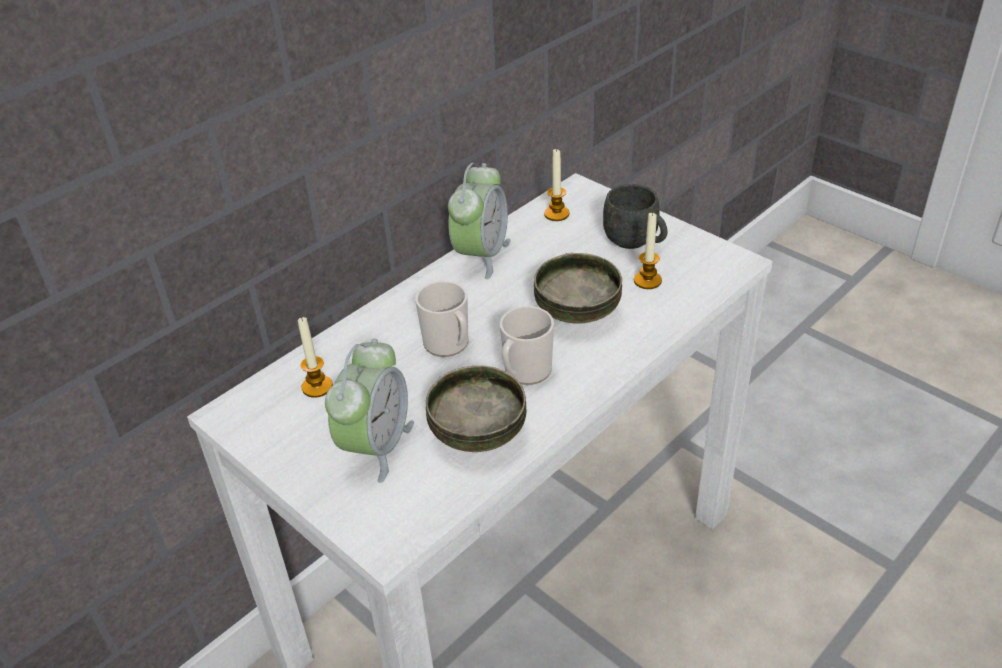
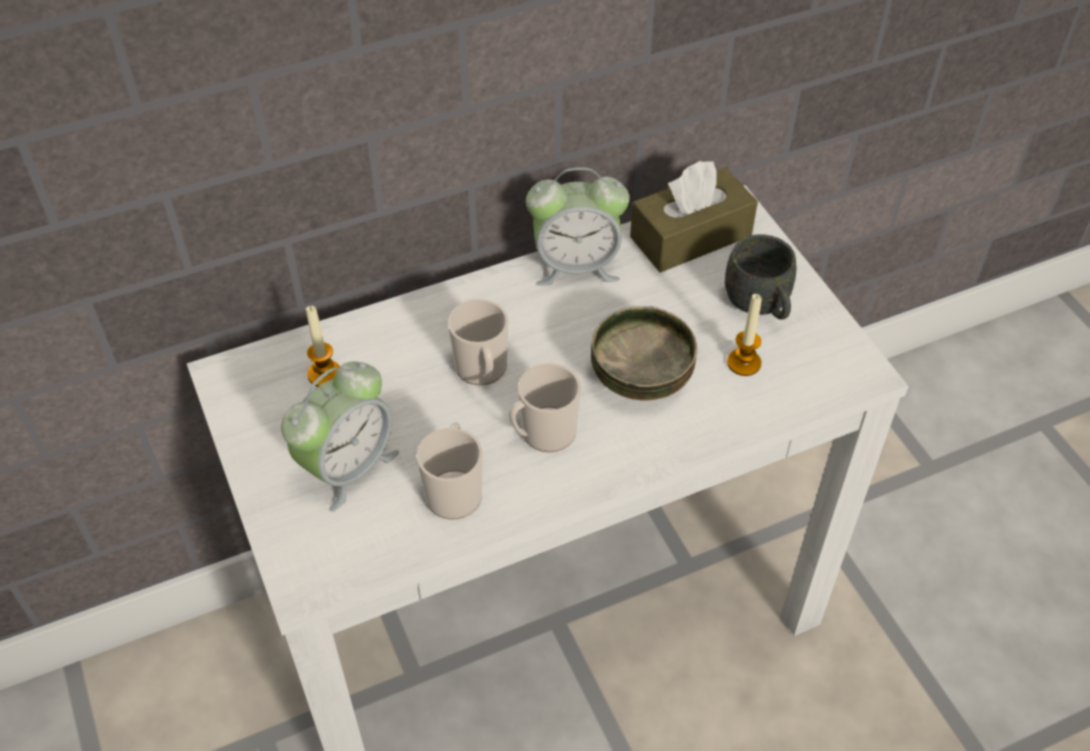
camera: 20 degrees right, 10 degrees up
bowl [426,365,526,452] -> mug [417,422,483,520]
alarm clock [448,163,511,279] -> alarm clock turned 45 degrees clockwise [526,167,630,286]
candle [544,148,569,221] -> brown tissue box [630,161,758,273]

